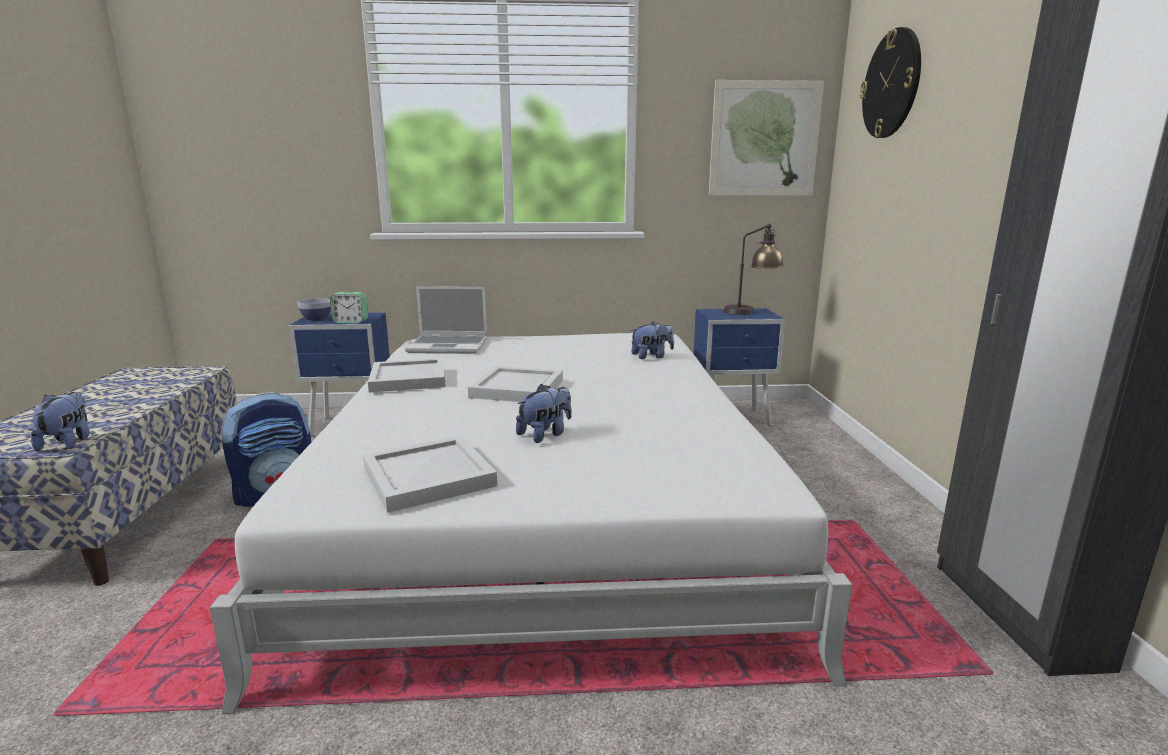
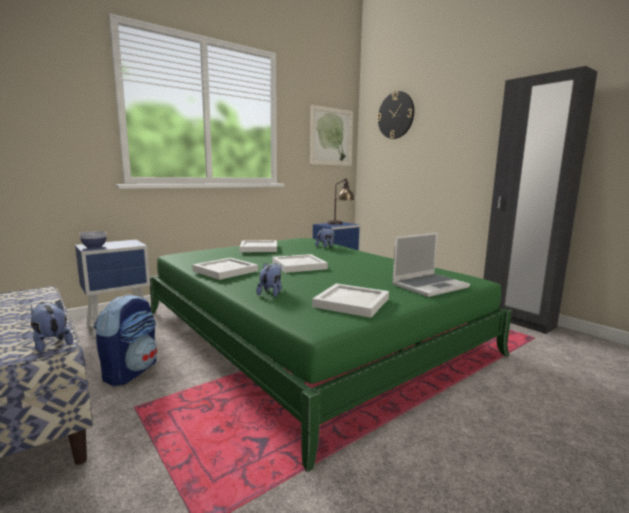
camera: 35 degrees left, 5 degrees down
white bed [210,333,852,714] -> green bed [150,238,512,472]
alarm clock [330,292,368,323] -> none
laptop [405,286,487,354] -> laptop moved to [392,232,470,297]
plush toy [516,384,572,443] -> plush toy moved to [256,263,282,297]
none -> white tray [239,240,277,252]

